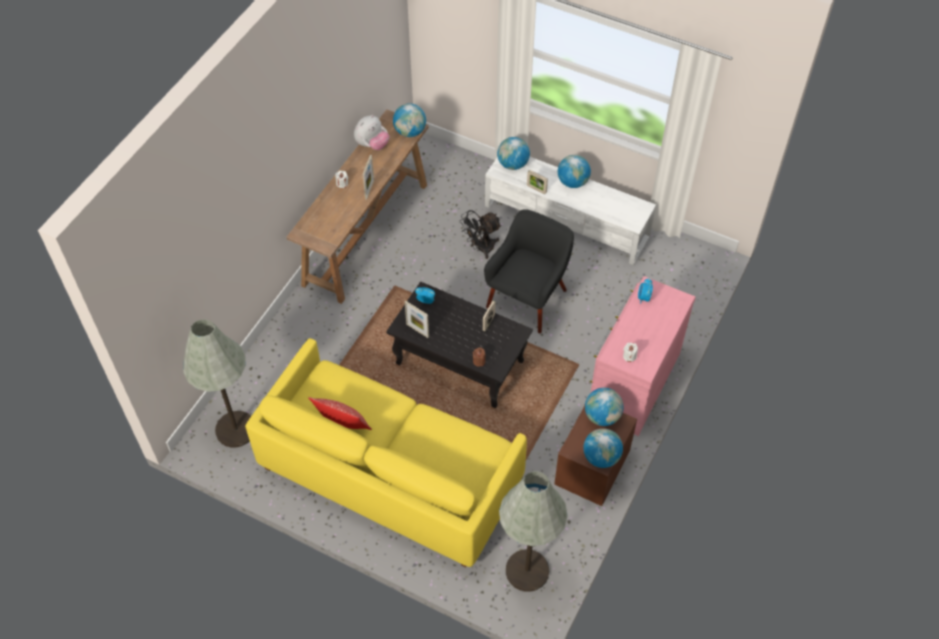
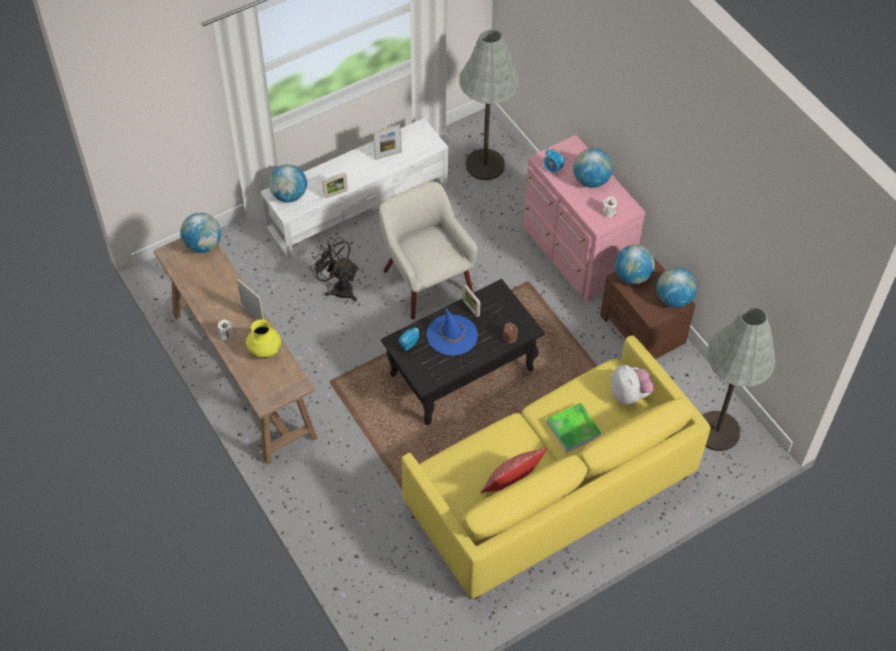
camera: 60 degrees left, 0 degrees up
grey floor lamp [183,319,251,447] -> grey floor lamp moved to [459,30,519,180]
plush toy [354,115,390,150] -> plush toy moved to [611,365,654,405]
picture frame [405,301,429,338] -> picture frame moved to [373,124,402,160]
black fan [459,210,502,259] -> black fan turned 135 degrees clockwise [309,237,359,302]
black armchair [484,209,574,333] -> beige armchair [379,182,478,319]
globe [558,155,591,188] -> globe moved to [573,148,613,188]
none -> yellow vase [246,319,281,359]
none -> blue hat [427,309,478,356]
none -> tray [546,403,601,453]

